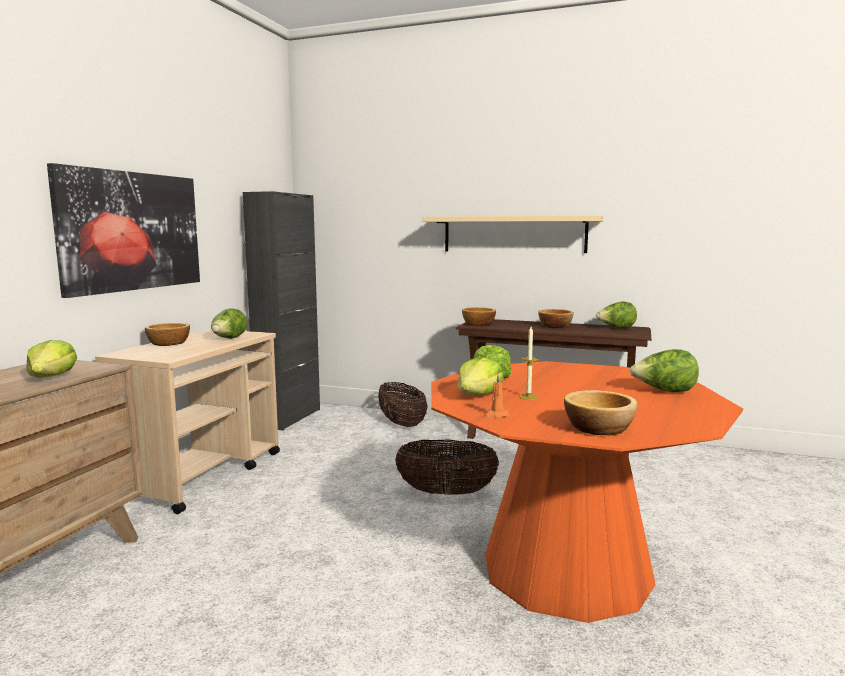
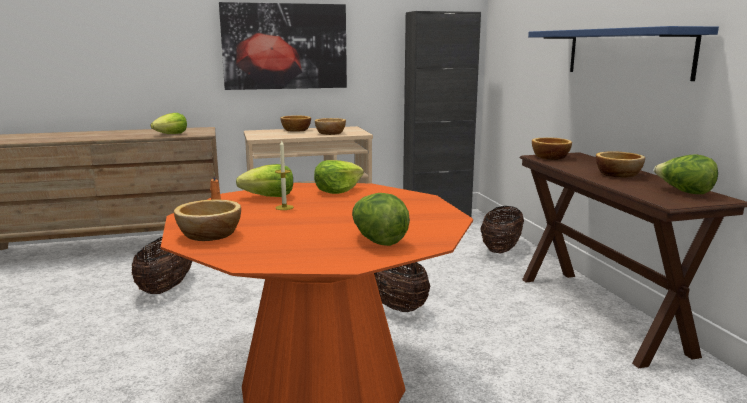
camera: 55 degrees right, 5 degrees up
lettuce [211,308,247,339] -> bowl [315,118,346,135]
beige shelf [421,215,603,253] -> blue shelf [528,26,719,81]
none -> basket [132,237,192,294]

